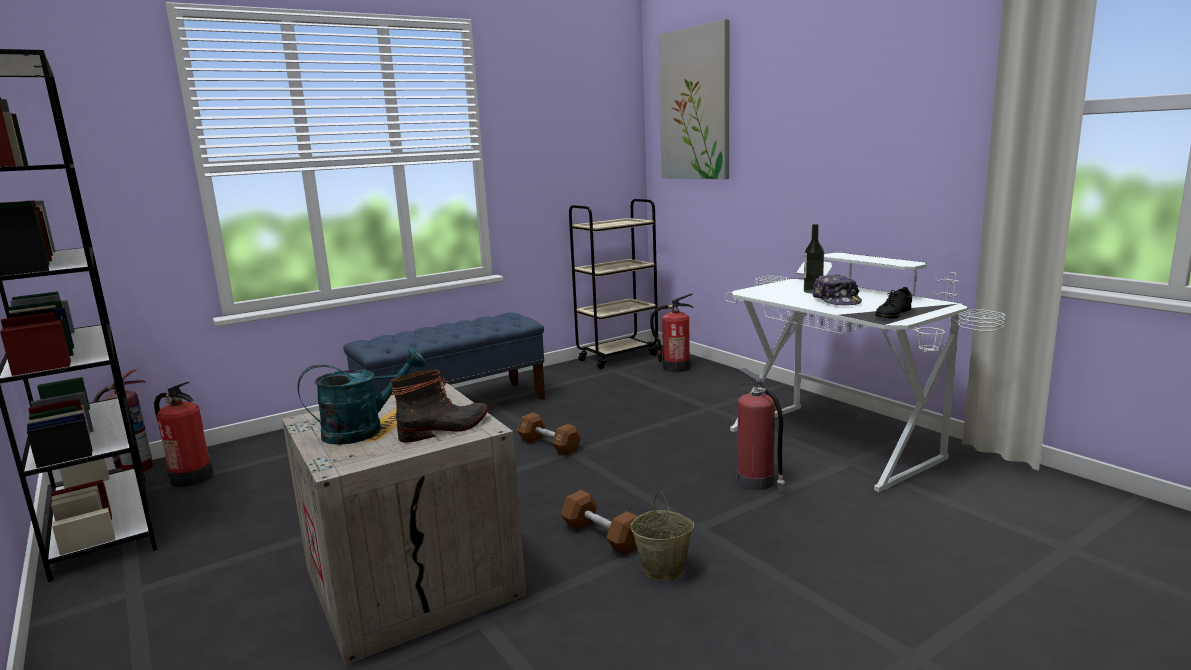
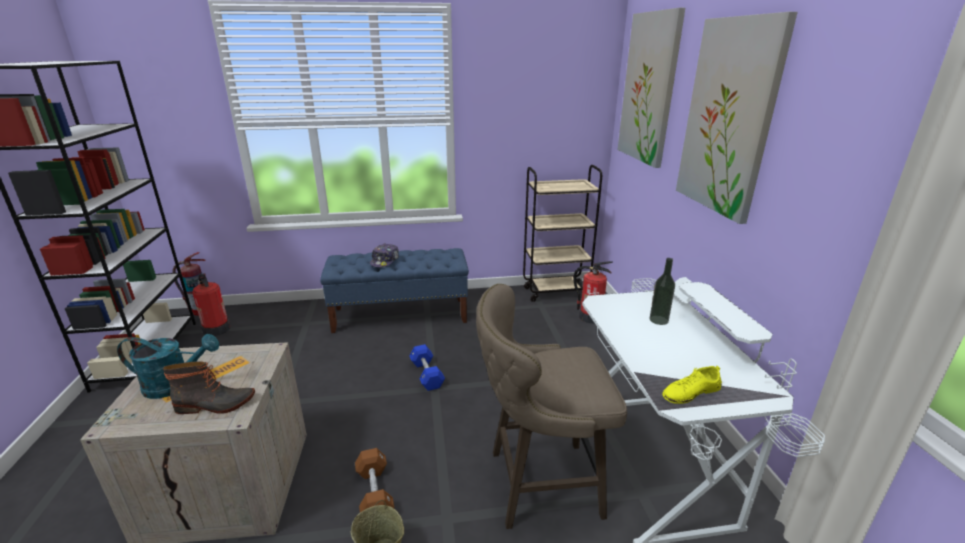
camera: 25 degrees right, 10 degrees up
brown dumbbell [517,413,581,456] -> blue dumbbell [410,344,445,391]
fire extinguisher [737,368,785,491] -> beige stool [476,284,627,529]
cap [812,274,862,305] -> cap moved to [370,243,399,267]
black shoe [875,287,912,319] -> yellow shoe [662,365,722,404]
none -> picture [676,12,798,224]

